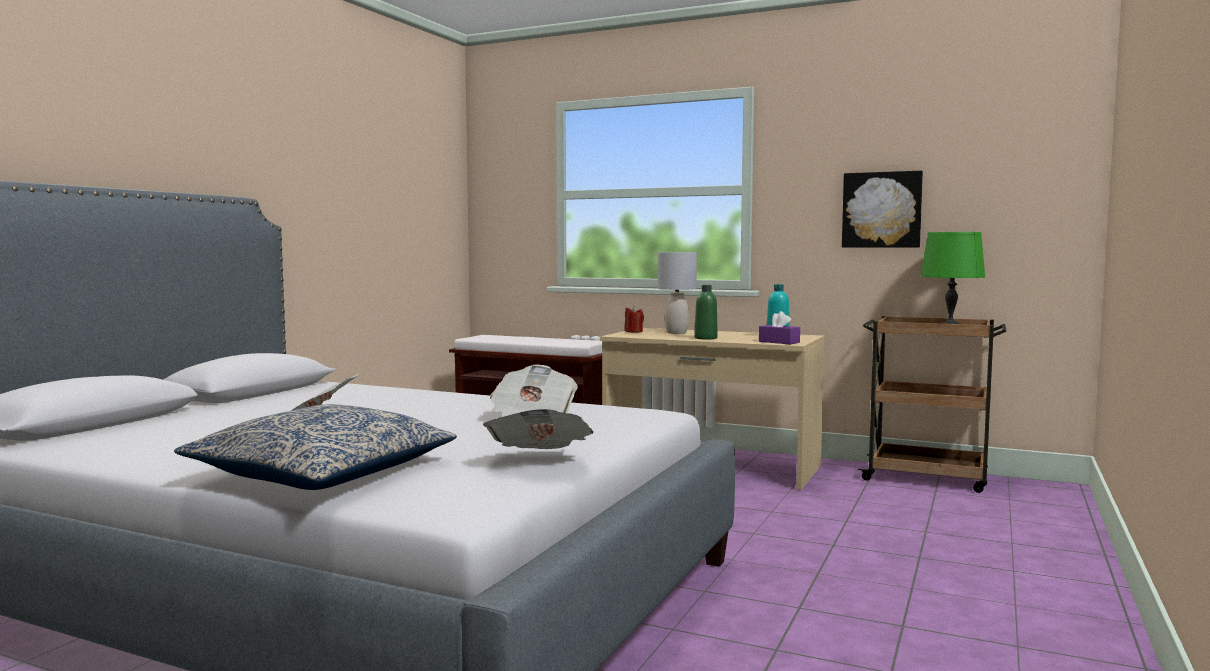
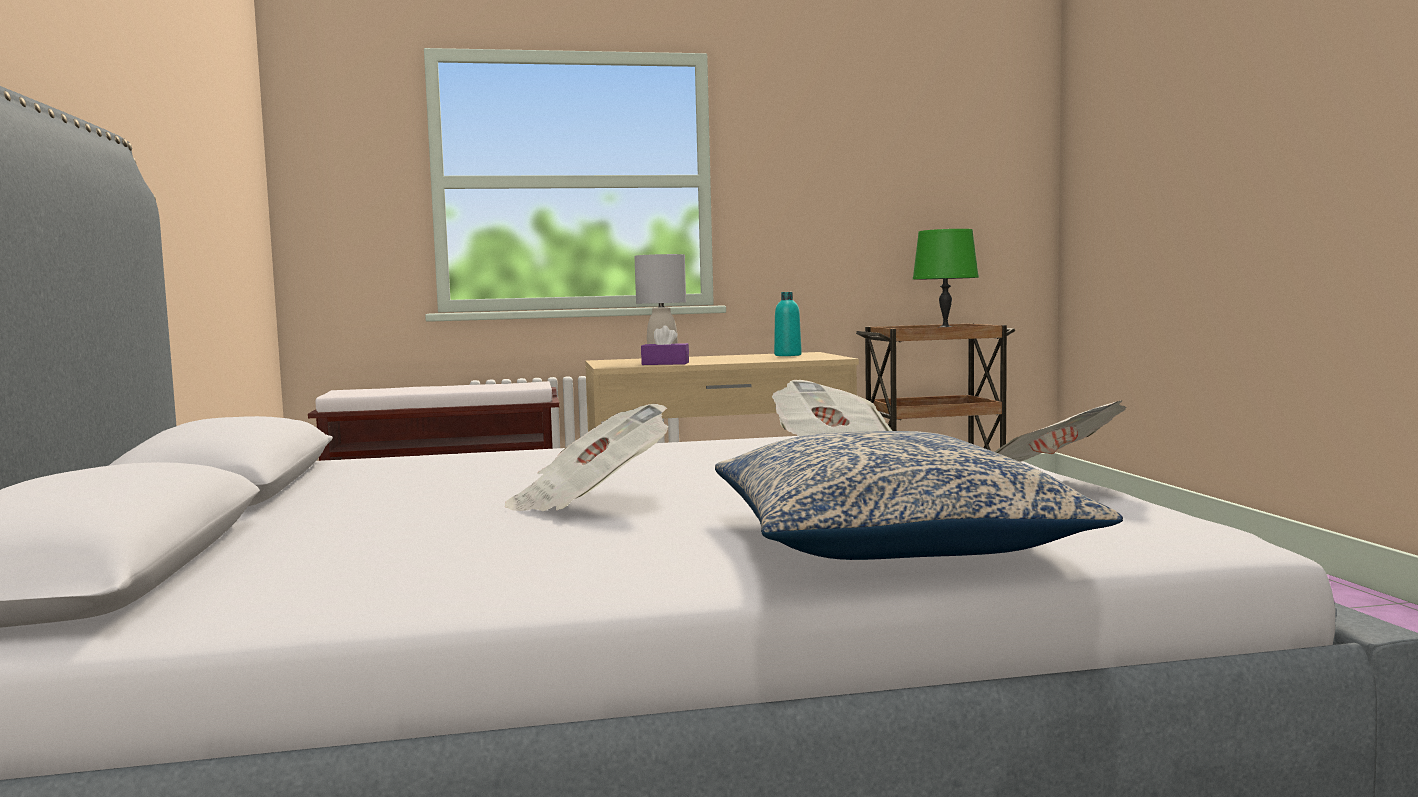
camera: 35 degrees left, 0 degrees up
red candle [625,306,644,332] -> none
green bottle [694,285,718,340] -> none
purple tissue box [759,311,800,344] -> purple tissue box moved to [641,325,689,365]
picture [842,171,923,248] -> none

